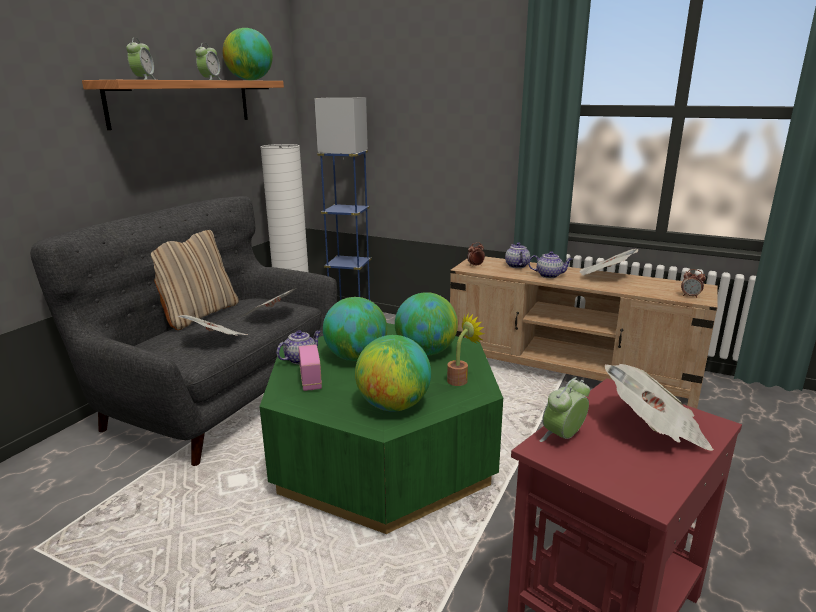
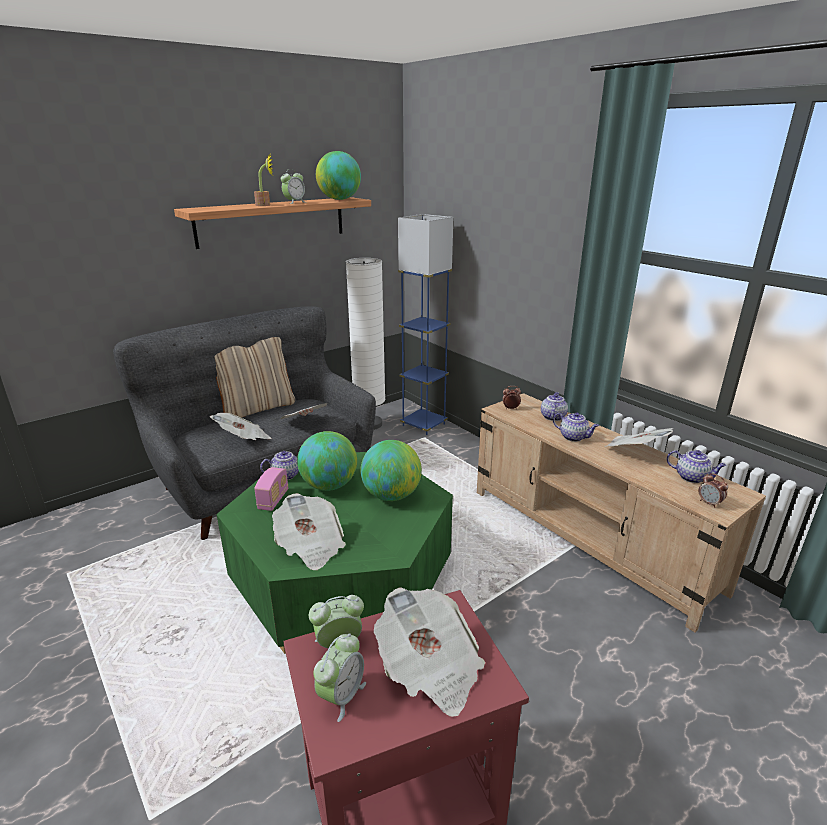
camera: 25 degrees right, 5 degrees up
alarm clock [126,37,157,80] -> alarm clock moved to [313,633,366,722]
globe [355,335,431,412] -> newspaper [272,493,346,570]
potted plant [447,313,484,386] -> potted plant moved to [254,154,273,206]
none -> teapot [667,450,726,483]

